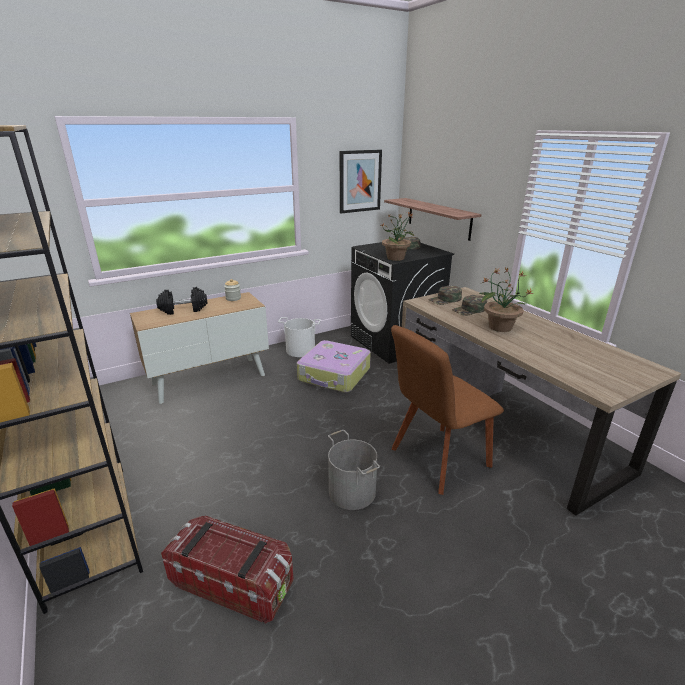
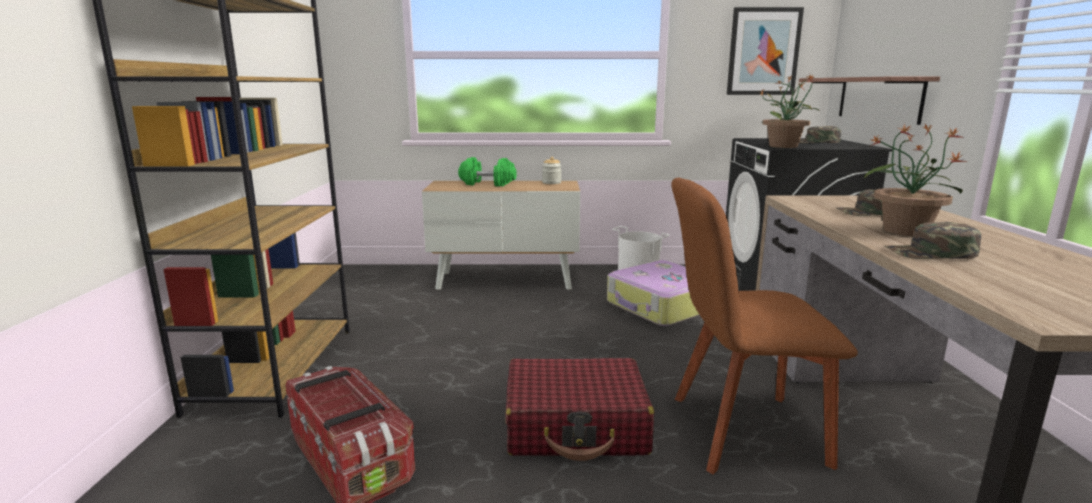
camera: 30 degrees right, 10 degrees down
black dumbbell [156,287,208,315] -> green dumbbell [458,157,517,186]
grey bucket [328,430,380,510] -> red suitcase [505,358,654,461]
green cap [428,286,462,305] -> green cap moved to [884,222,981,259]

